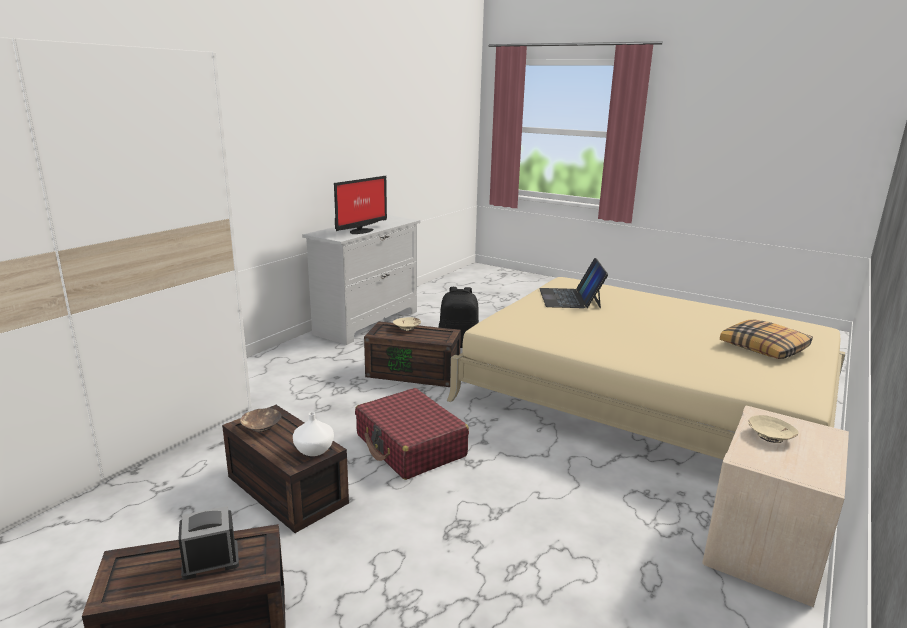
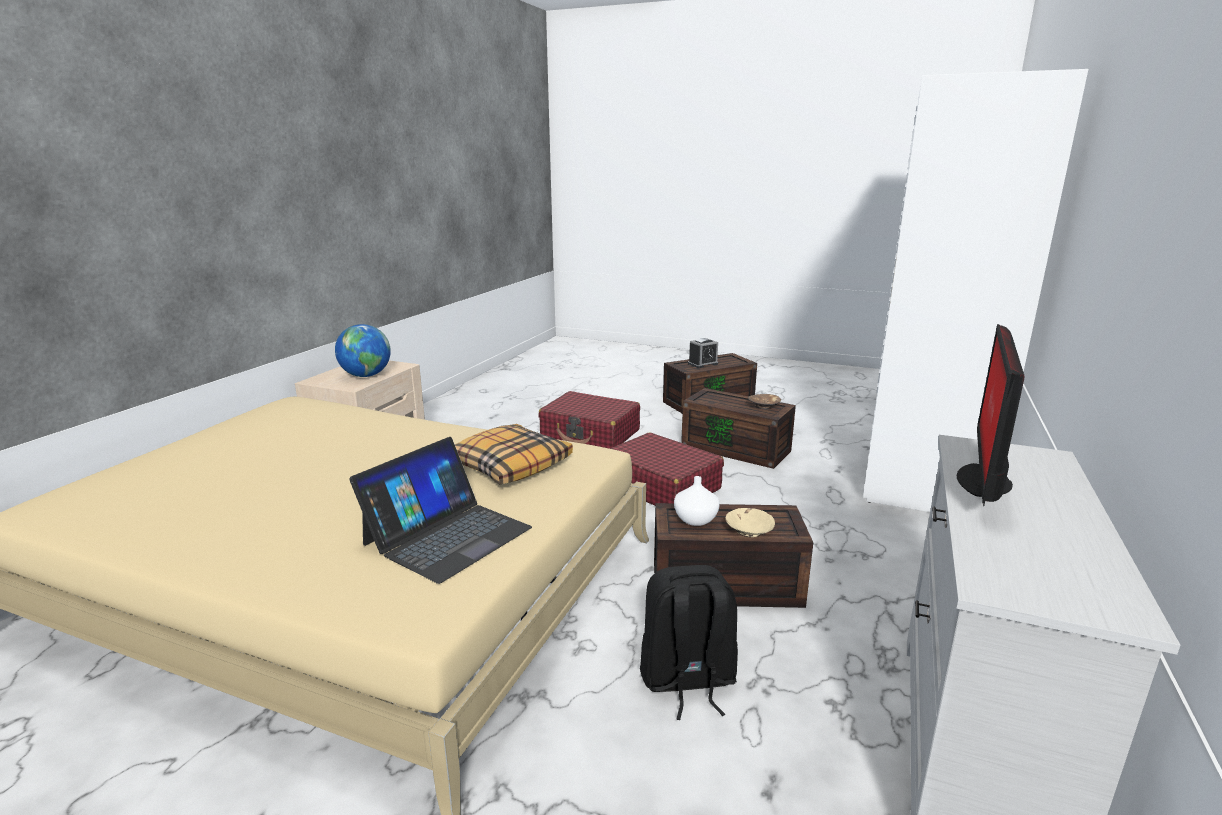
camera: 170 degrees right, 0 degrees up
white vase [293,412,334,456] -> white vase moved to [674,476,720,526]
laptop [539,258,608,309] -> laptop turned 45 degrees clockwise [349,437,532,584]
pillow [720,319,813,359] -> pillow moved to [455,424,573,484]
beige bowl [748,415,798,443] -> globe [335,324,391,377]
none -> red suitcase [538,391,640,449]

